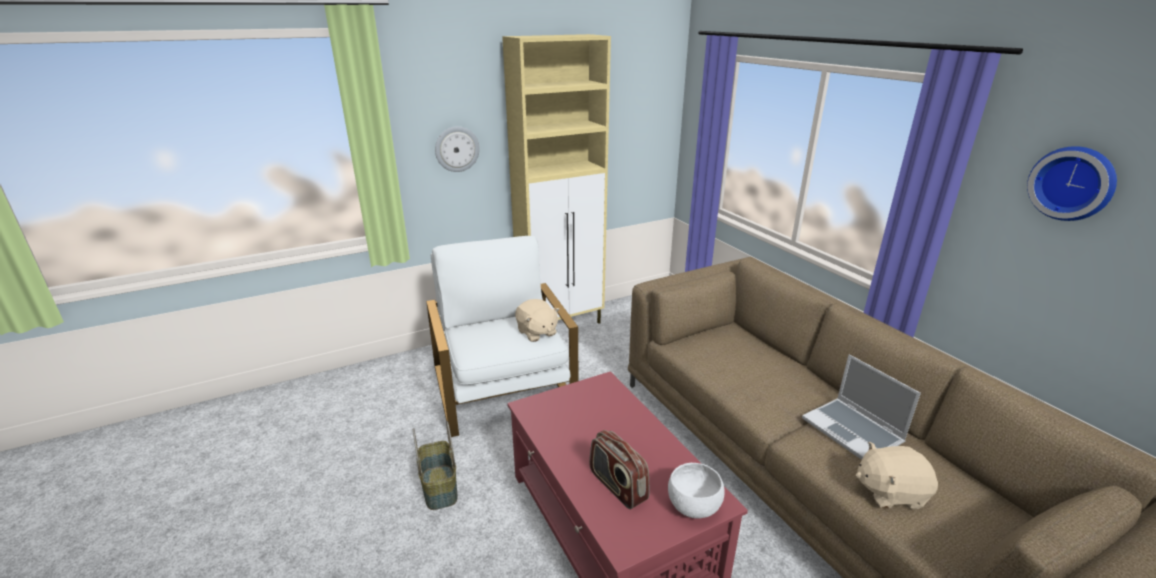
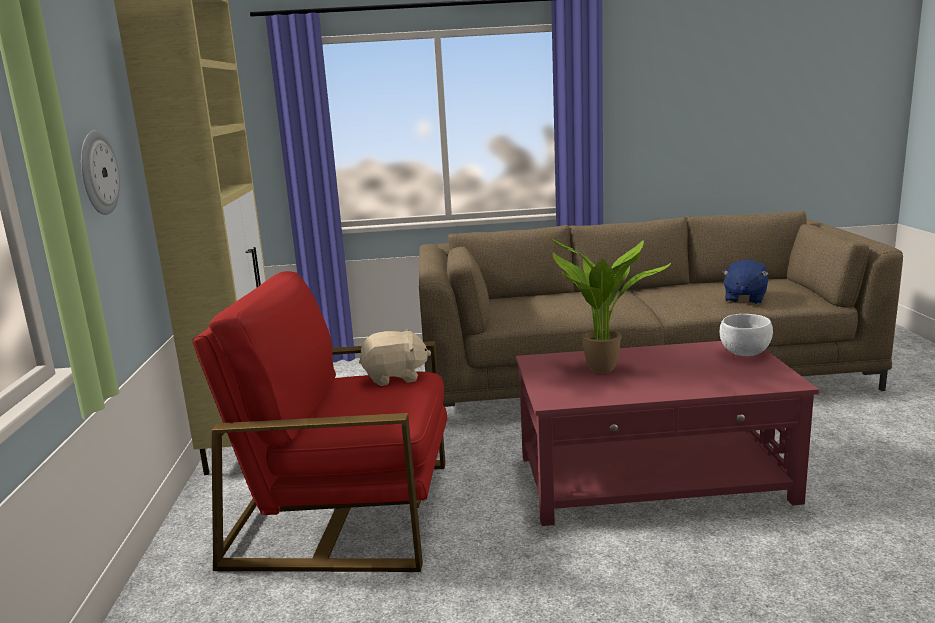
camera: 65 degrees left, 10 degrees down
basket [413,421,458,510] -> none
white armchair [426,236,578,437] -> red armchair [193,271,447,572]
radio [589,430,650,510] -> none
laptop [802,354,921,460] -> none
beige plush toy [856,442,938,509] -> blue plush toy [721,260,769,304]
wall clock [1027,146,1117,221] -> none
none -> potted plant [546,233,671,374]

